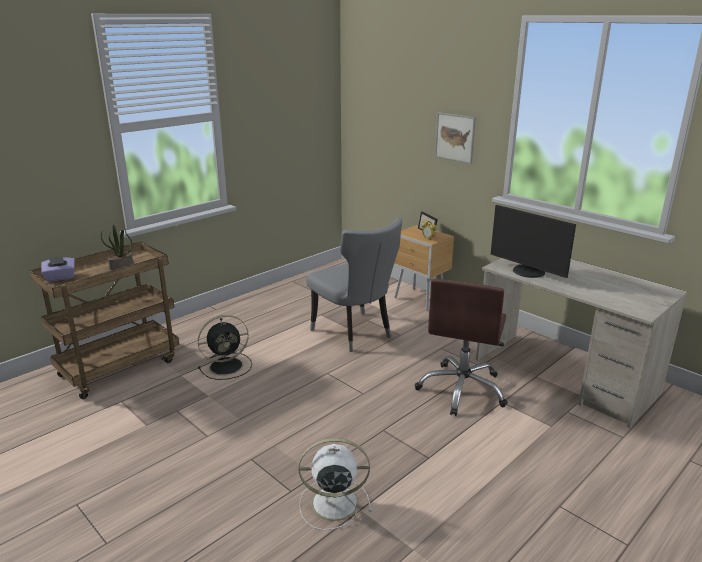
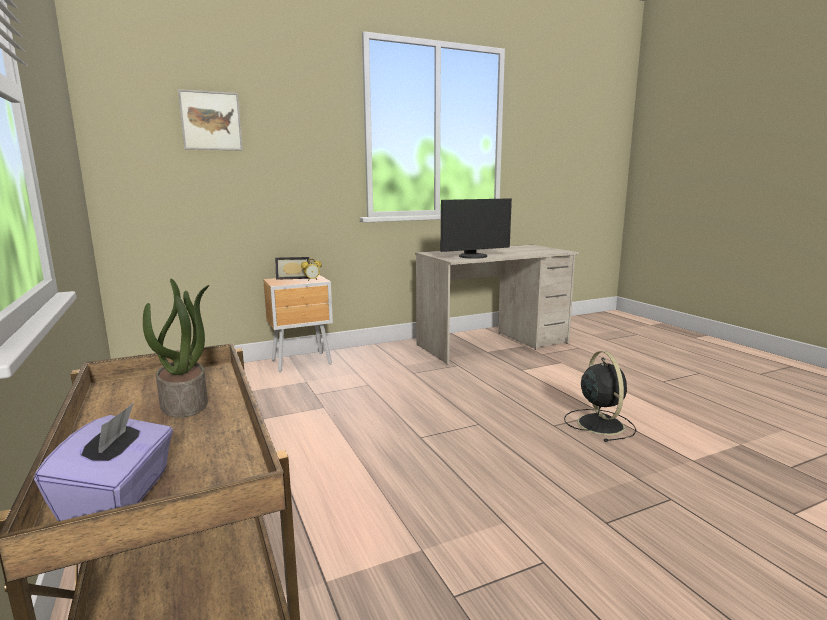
camera: 70 degrees left, 10 degrees down
black fan [198,315,252,380] -> black fan moved to [564,351,637,442]
white fan [299,438,372,530] -> none
grey chair [306,218,402,352] -> none
brown office chair [415,279,508,416] -> none
picture [435,112,476,164] -> picture moved to [178,89,243,150]

